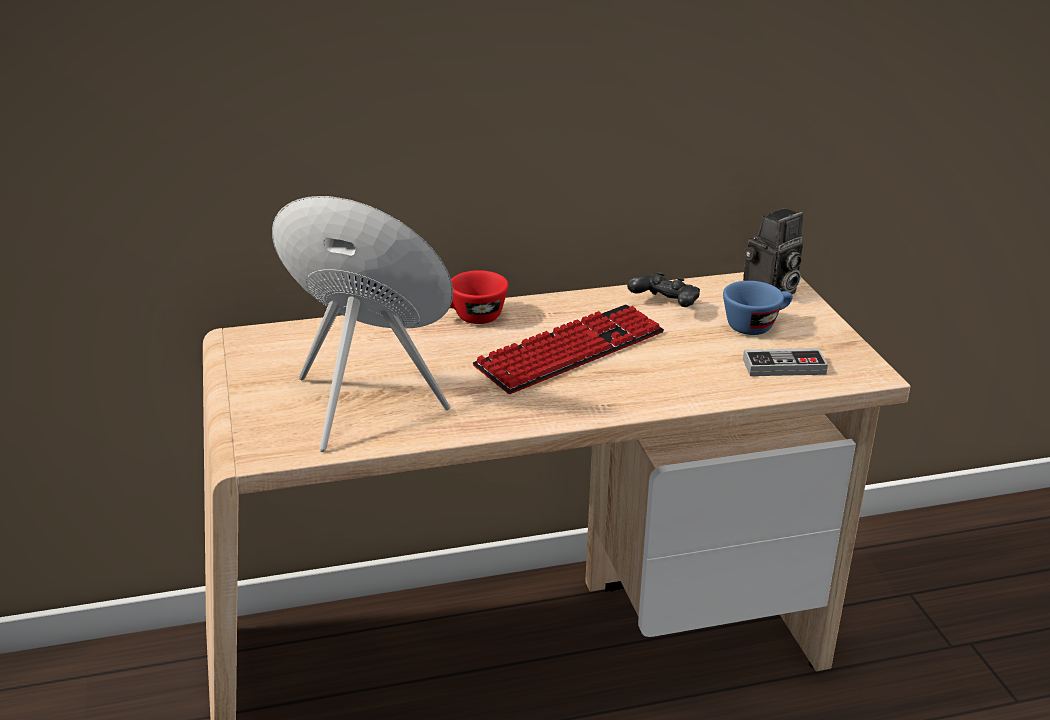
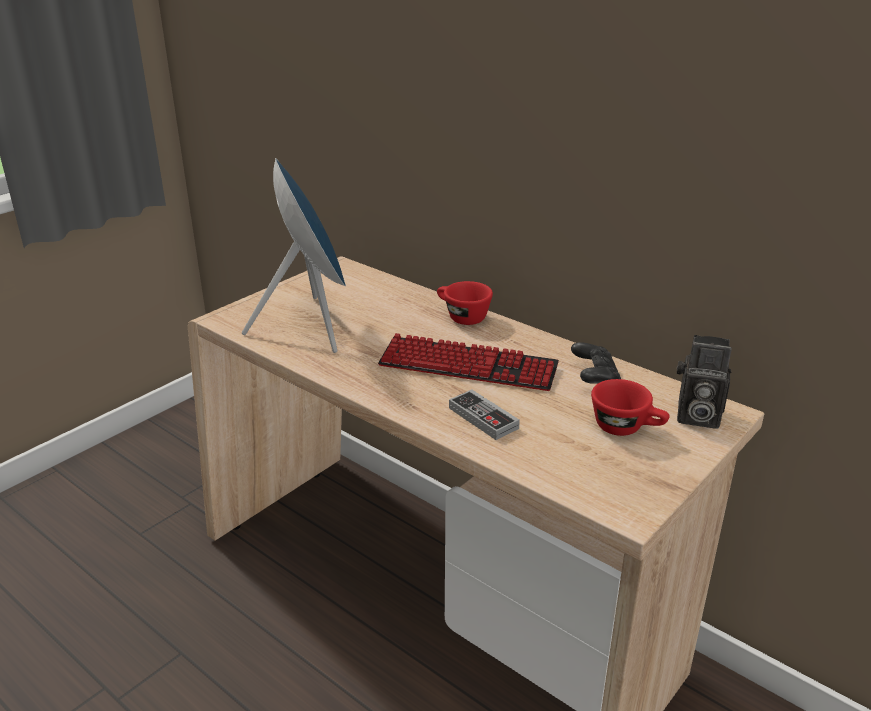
camera: 55 degrees right, 0 degrees up
blue cup [723,281,793,335] -> red cup [591,379,670,436]
game controller [743,348,828,376] -> game controller moved to [449,390,520,440]

